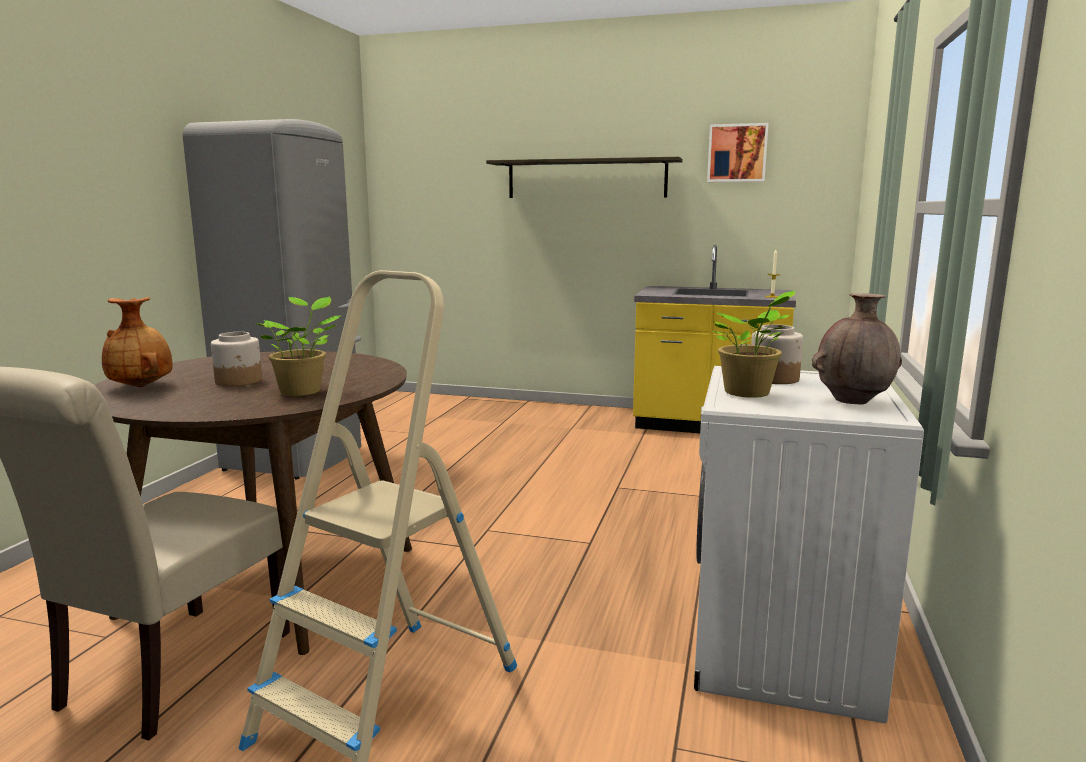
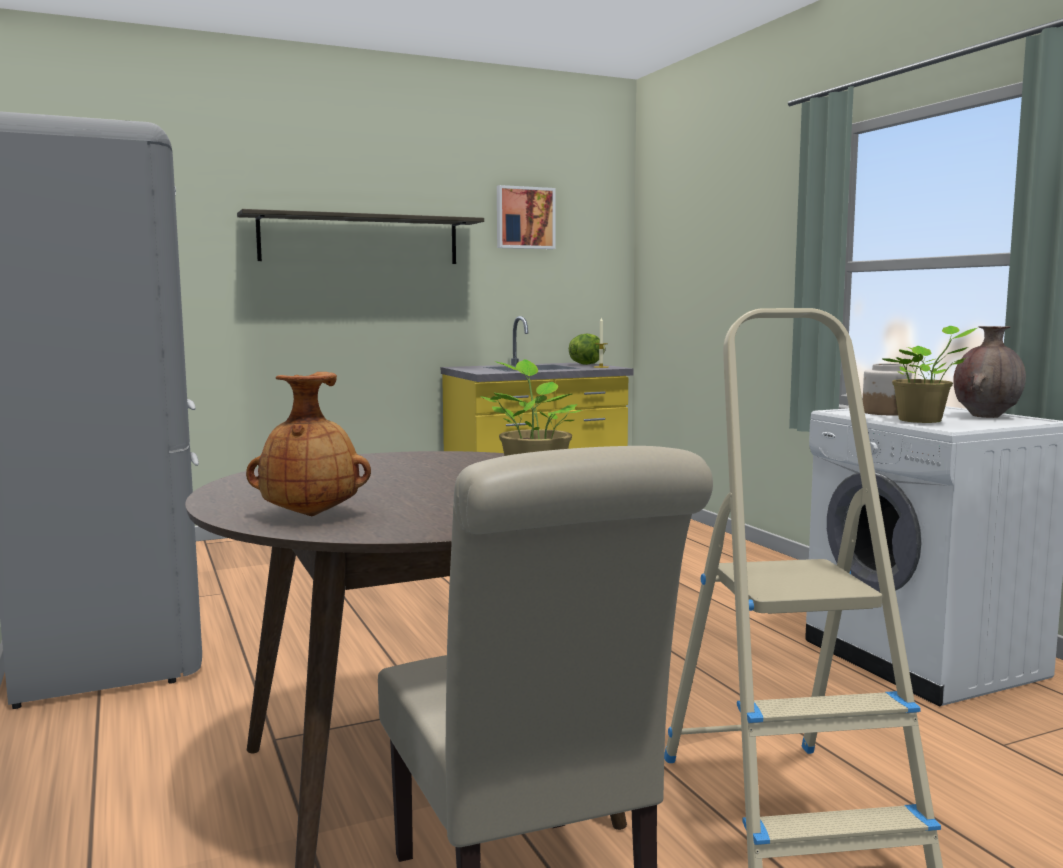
camera: 40 degrees left, 5 degrees down
jar [211,332,262,386] -> none
none -> lettuce [569,333,606,365]

